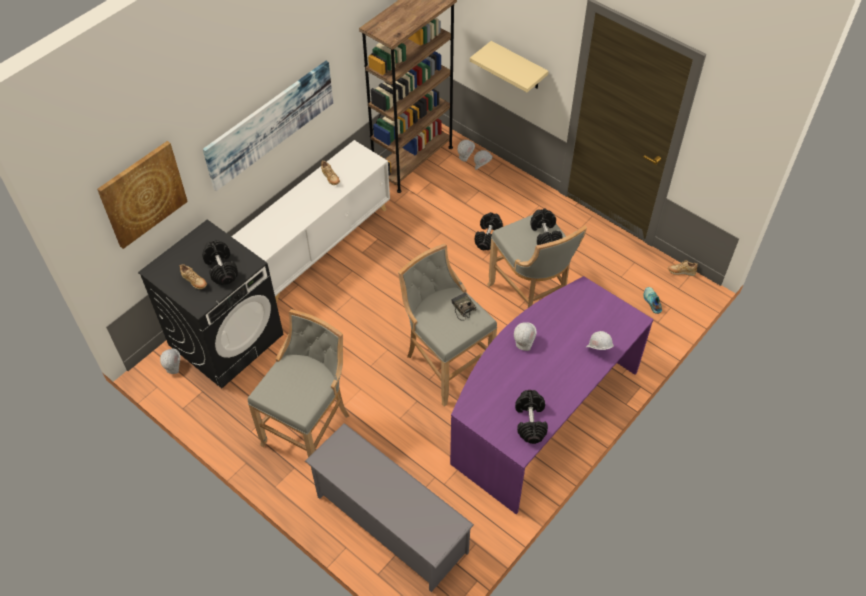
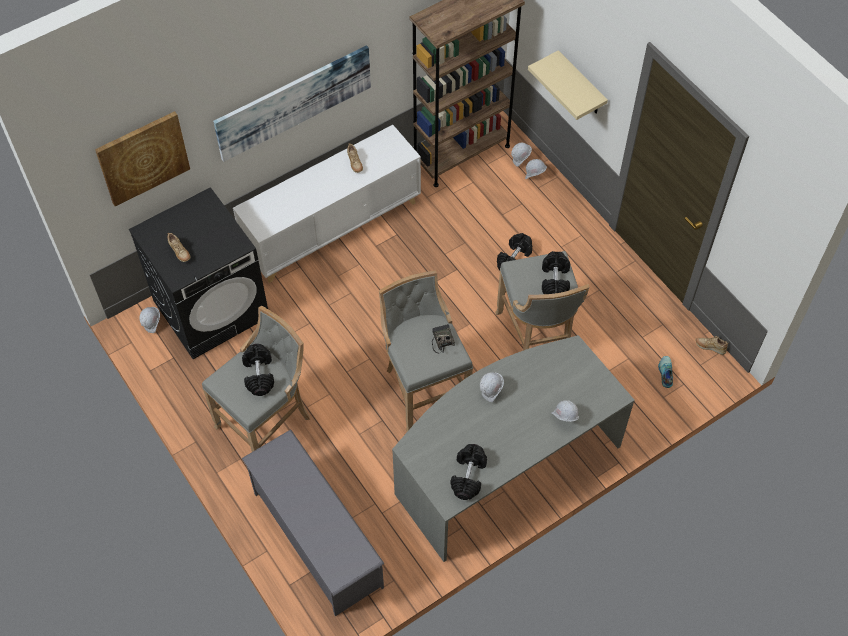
camera: 15 degrees right, 5 degrees up
black dumbbell [202,240,238,285] -> black dumbbell moved to [242,344,274,396]
purple desk [450,276,654,514] -> grey desk [392,335,635,562]

